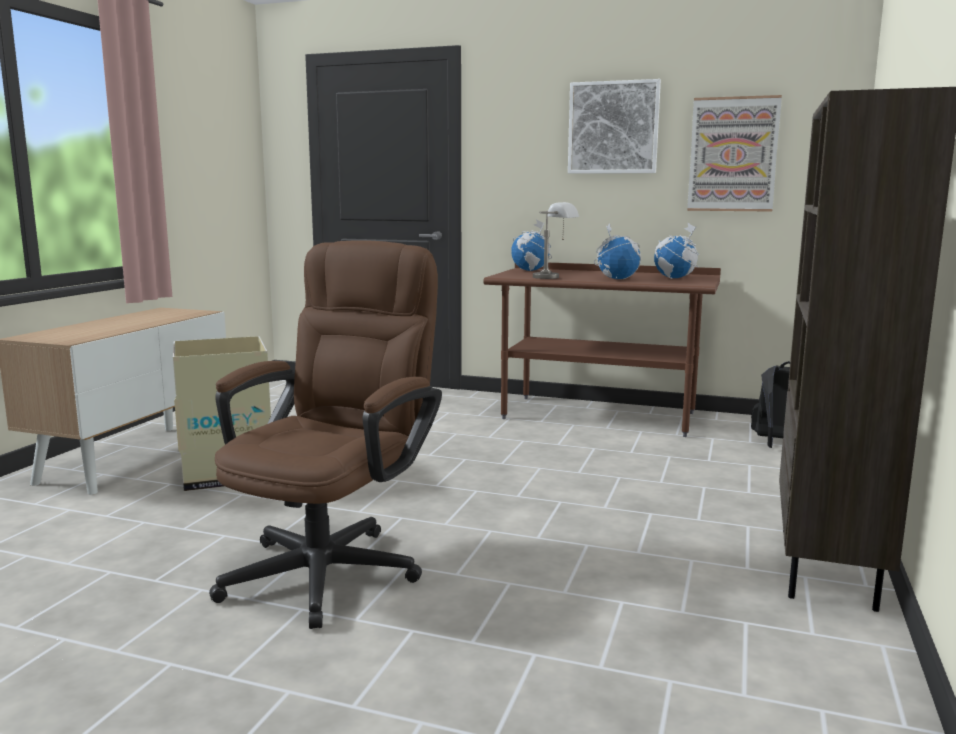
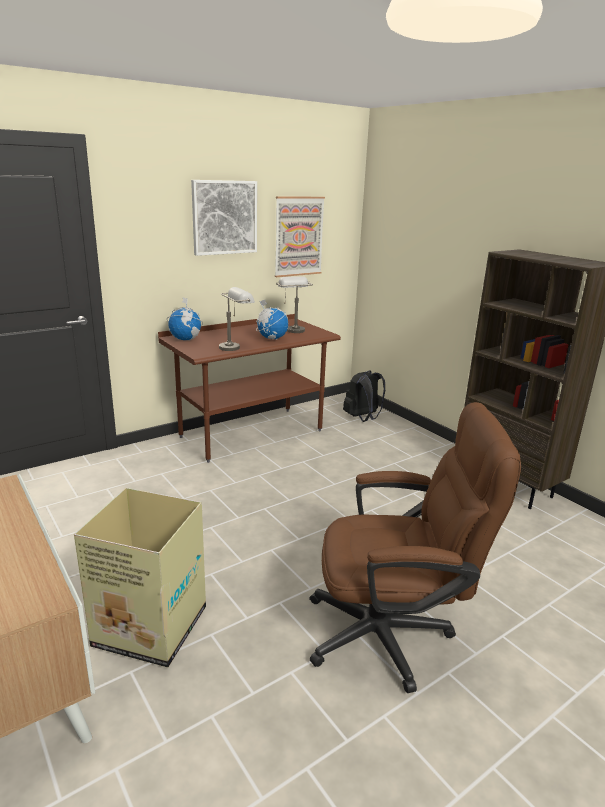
camera: 55 degrees left, 10 degrees up
brown office chair [209,240,442,629] -> brown office chair turned 120 degrees clockwise [309,402,521,693]
globe [654,223,699,279] -> grey table lamp [276,276,313,333]

